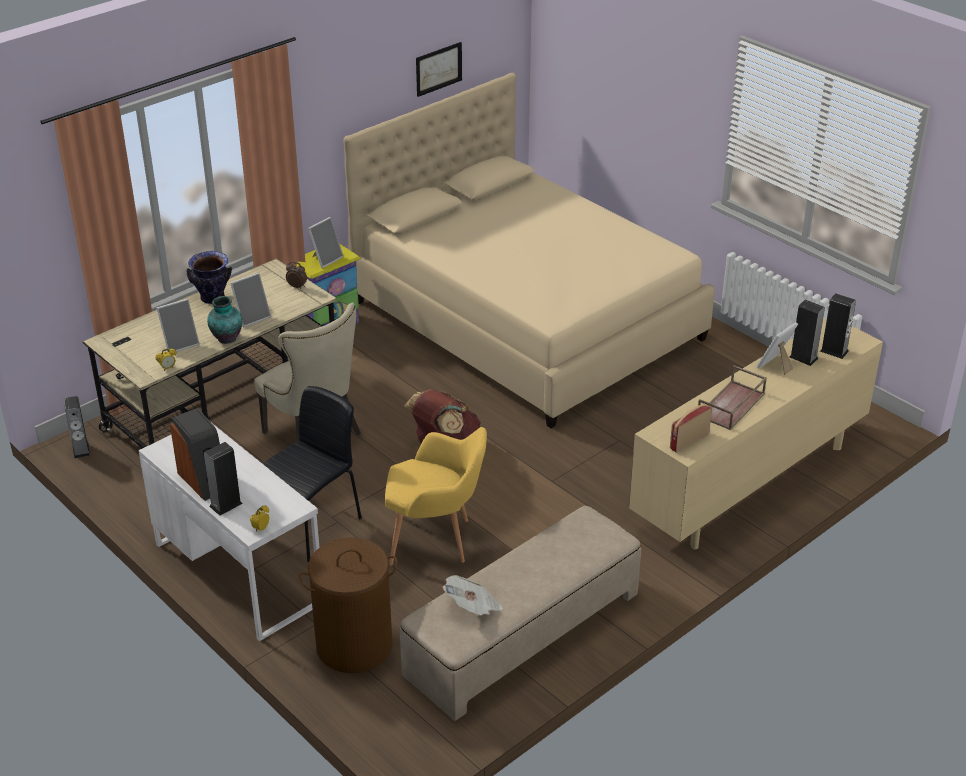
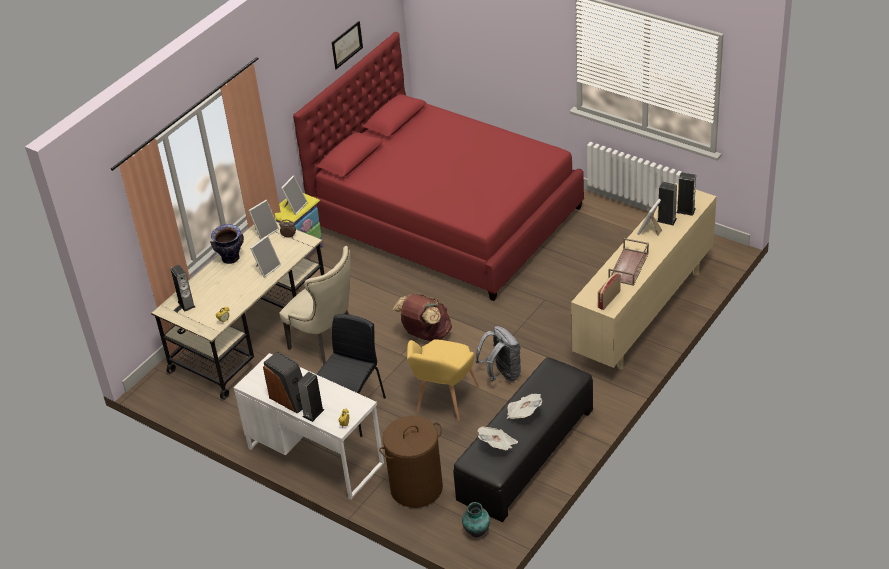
camera: 10 degrees left, 5 degrees up
speaker [64,396,90,459] -> speaker moved to [171,265,195,312]
picture frame [157,299,200,352] -> picture frame moved to [248,200,279,240]
vase [207,296,242,344] -> vase moved to [462,502,490,537]
beige bed [343,73,715,428] -> red bed [293,32,584,301]
yellow armchair [385,427,487,566] -> yellow armchair turned 120 degrees clockwise [407,340,480,421]
beige bench [400,506,641,721] -> black bench [453,358,593,522]
none -> grey backpack [475,326,521,382]
none -> newspaper [507,394,542,419]

